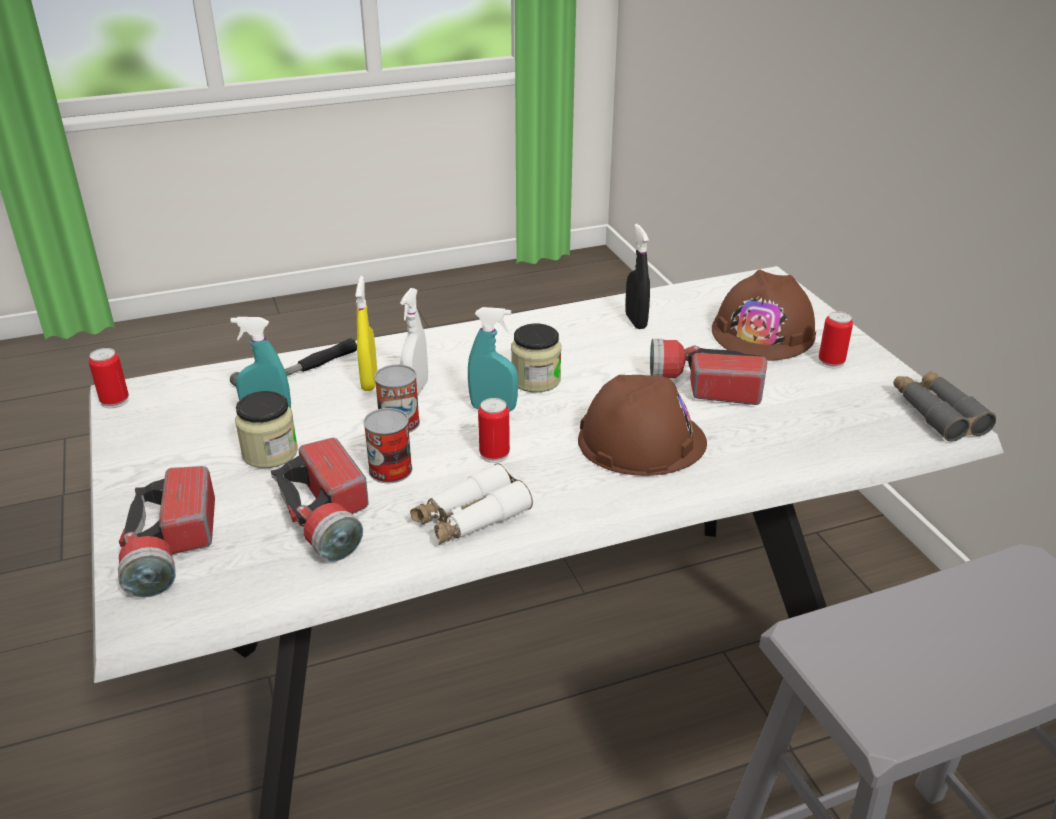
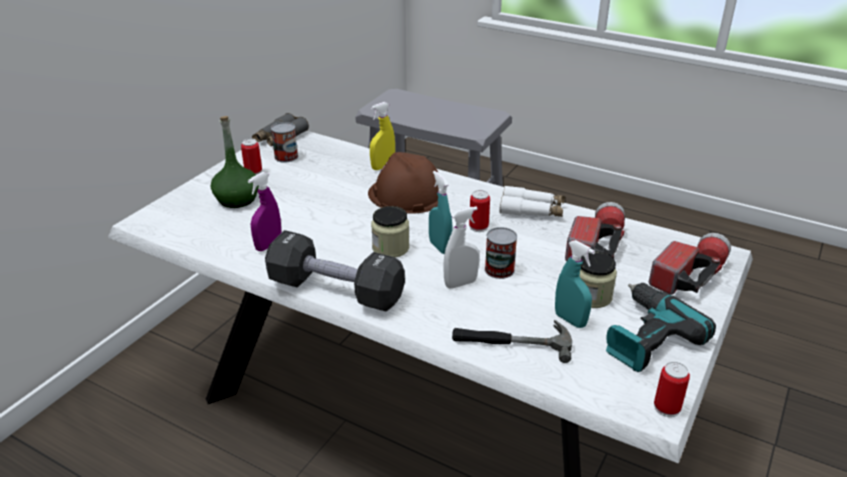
camera: 130 degrees left, 0 degrees up
yellow spray bottle [356,276,377,391] -> yellow spray bottle moved to [370,102,395,170]
can [363,408,412,483] -> can moved to [271,122,298,163]
black spray bottle [625,224,650,329] -> purple spray bottle [248,172,282,251]
flashlight [650,339,767,405] -> none
brown hard hat [712,270,816,361] -> green bottle [211,116,259,208]
none -> black dumbbell [265,230,405,312]
none -> power drill [606,283,716,372]

